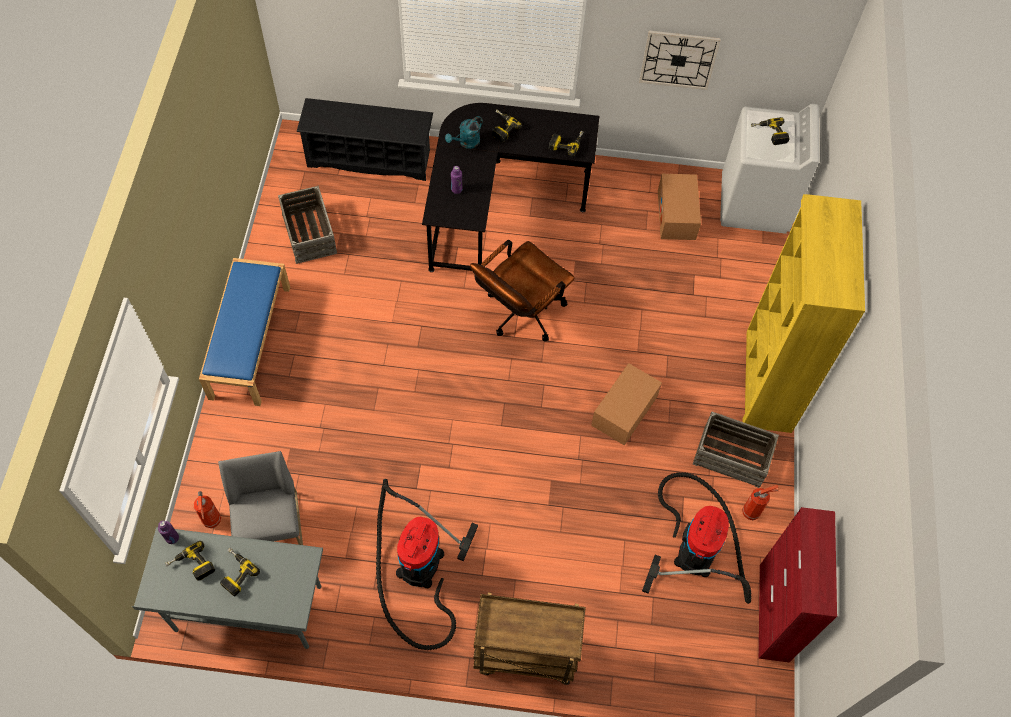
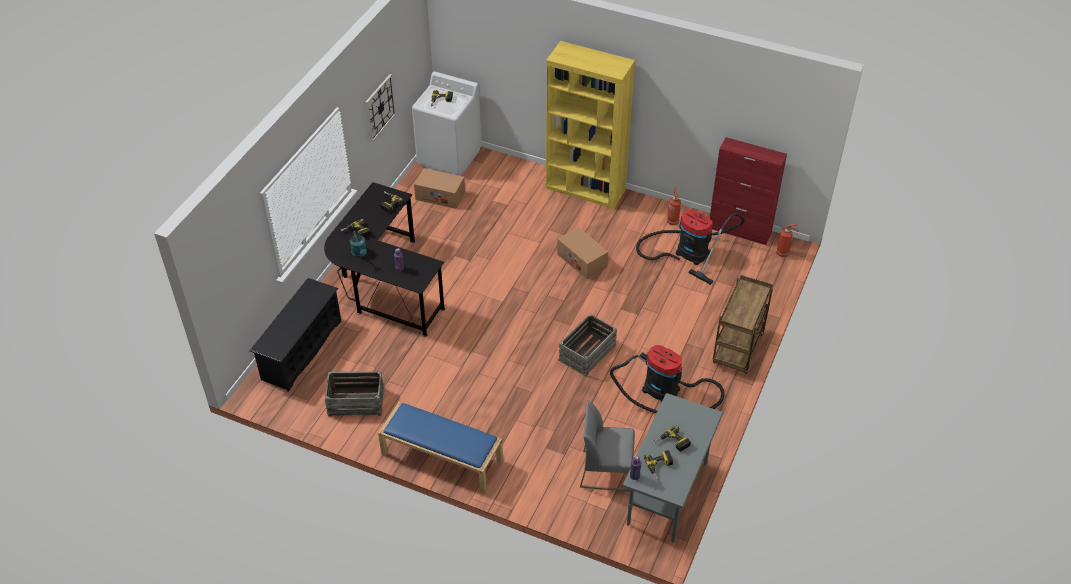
camera: 70 degrees left, 15 degrees down
fire extinguisher [194,491,221,528] -> fire extinguisher moved to [776,224,799,257]
brown office chair [470,240,575,341] -> none
crate [693,412,779,488] -> crate moved to [558,314,617,377]

